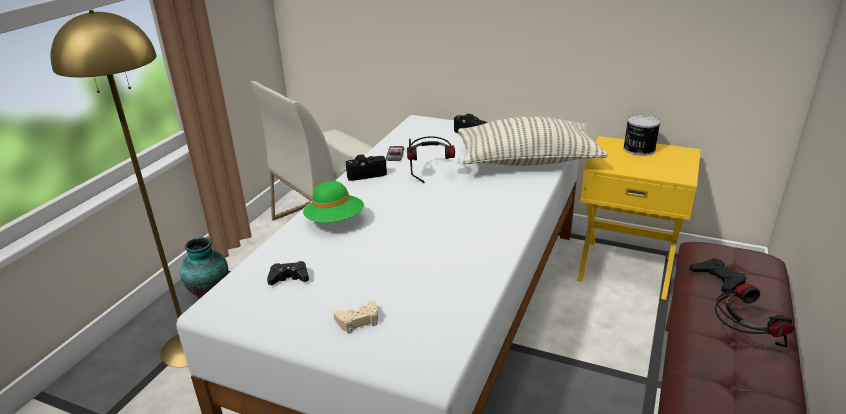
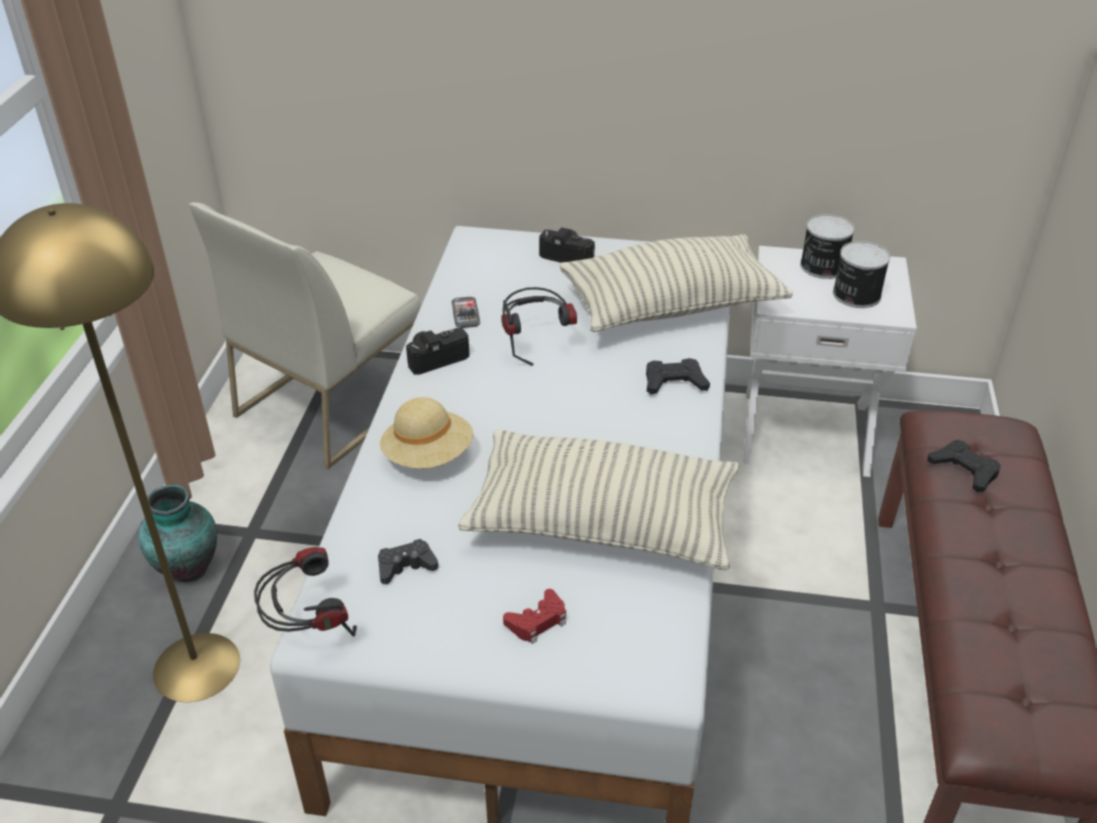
camera: 15 degrees left, 10 degrees up
green hat [303,181,364,223] -> beige hat [380,397,473,469]
beige game controller [333,300,378,334] -> red game controller [503,589,566,644]
yellow nightstand [577,136,701,300] -> white nightstand [743,246,917,477]
headphones [715,284,794,347] -> headphones moved to [254,547,357,637]
none -> pillow [458,429,740,570]
none -> black game controller [646,358,710,394]
none -> can [833,241,890,308]

